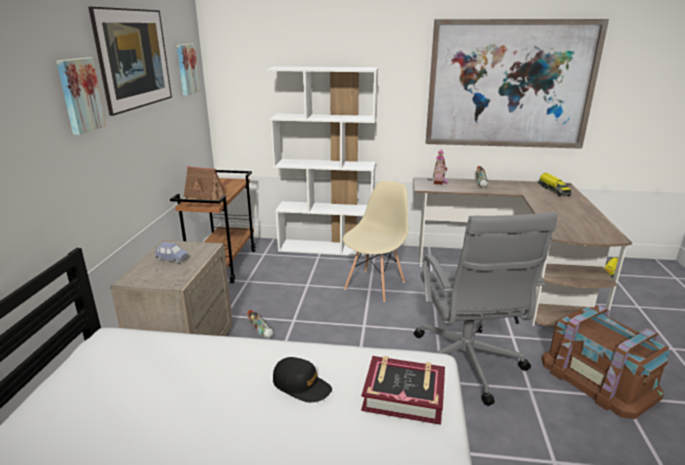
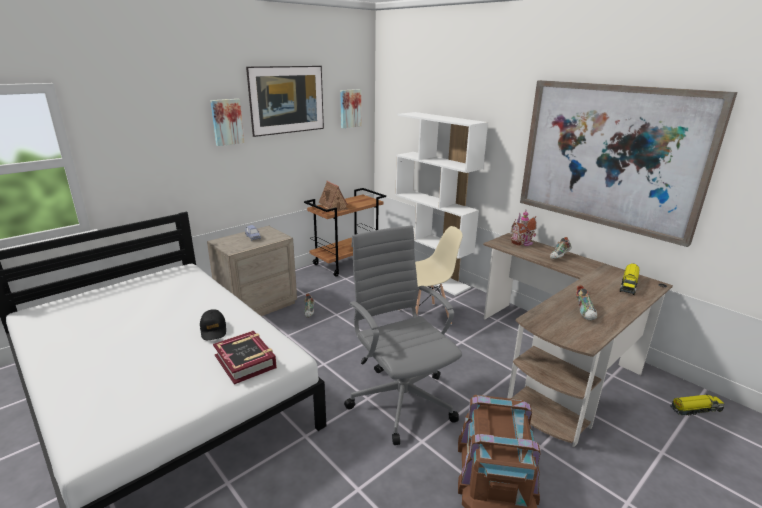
camera: 40 degrees right, 0 degrees up
grey office chair [414,212,558,406] -> grey office chair turned 120 degrees clockwise [344,225,462,445]
none -> shoe [576,285,597,321]

